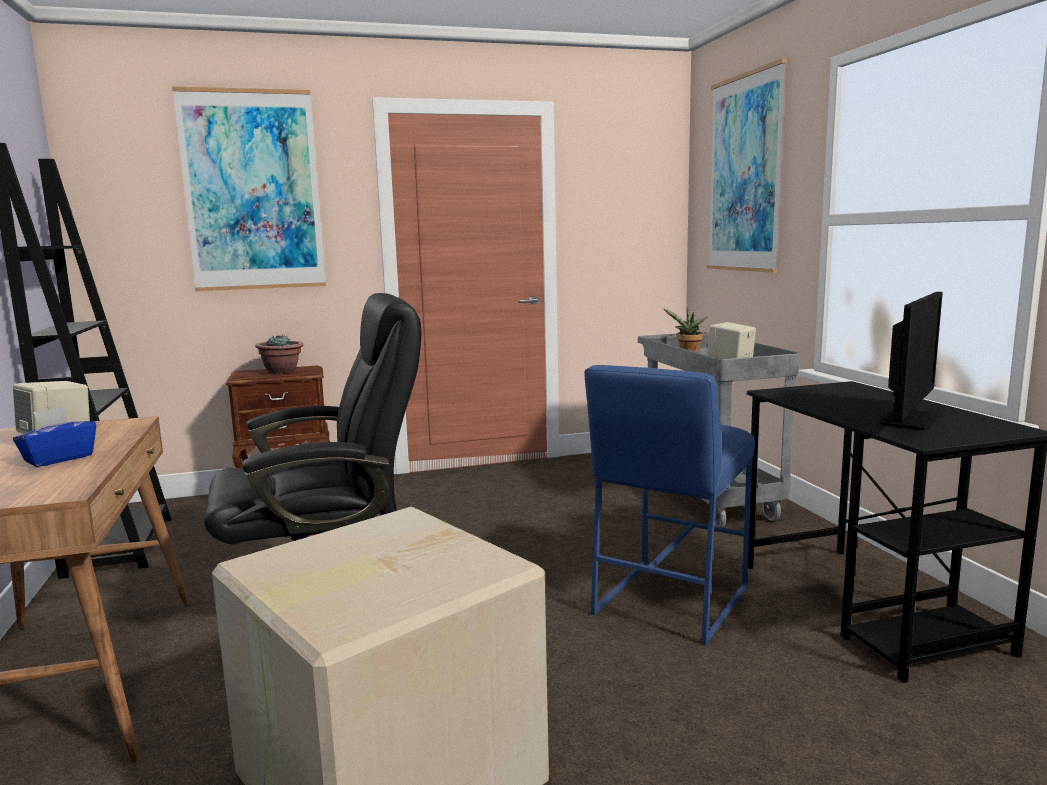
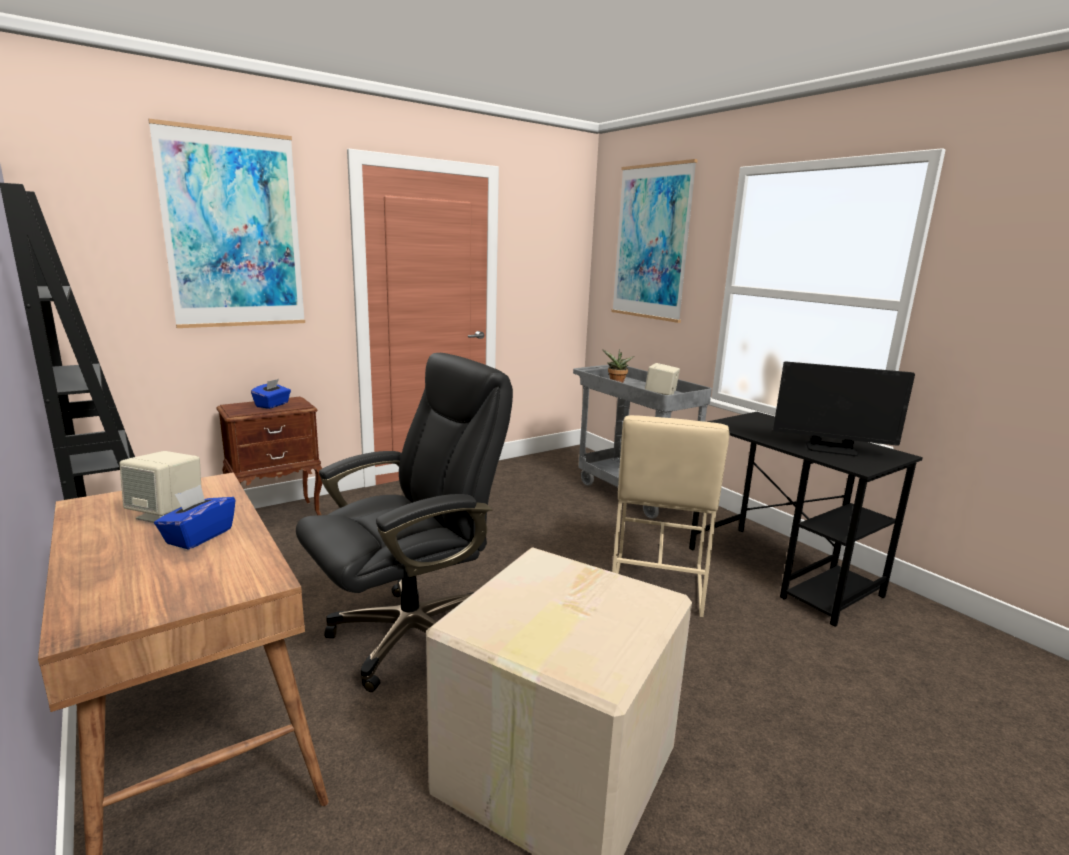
camera: 20 degrees left, 5 degrees up
potted plant [255,335,304,374] -> blue tissue box [251,379,291,409]
blue stool [584,365,755,646] -> beige stool [612,415,729,617]
monitor [880,292,943,430] -> monitor turned 90 degrees clockwise [773,361,915,456]

